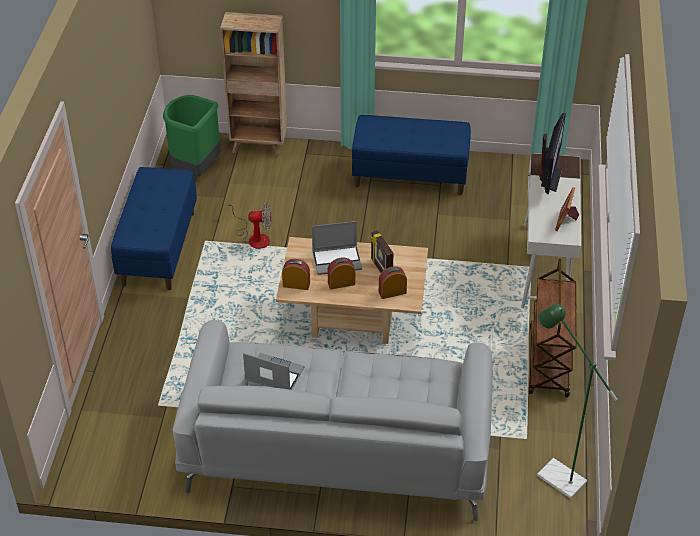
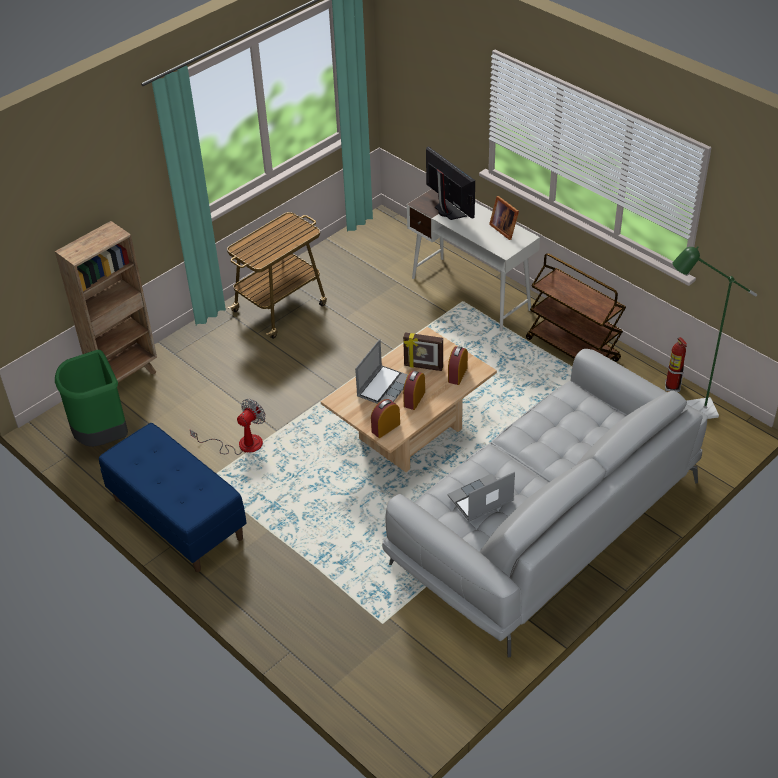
camera: 50 degrees left, 0 degrees up
blue bench [352,115,471,195] -> cart [227,212,327,339]
none -> fire extinguisher [665,337,687,392]

